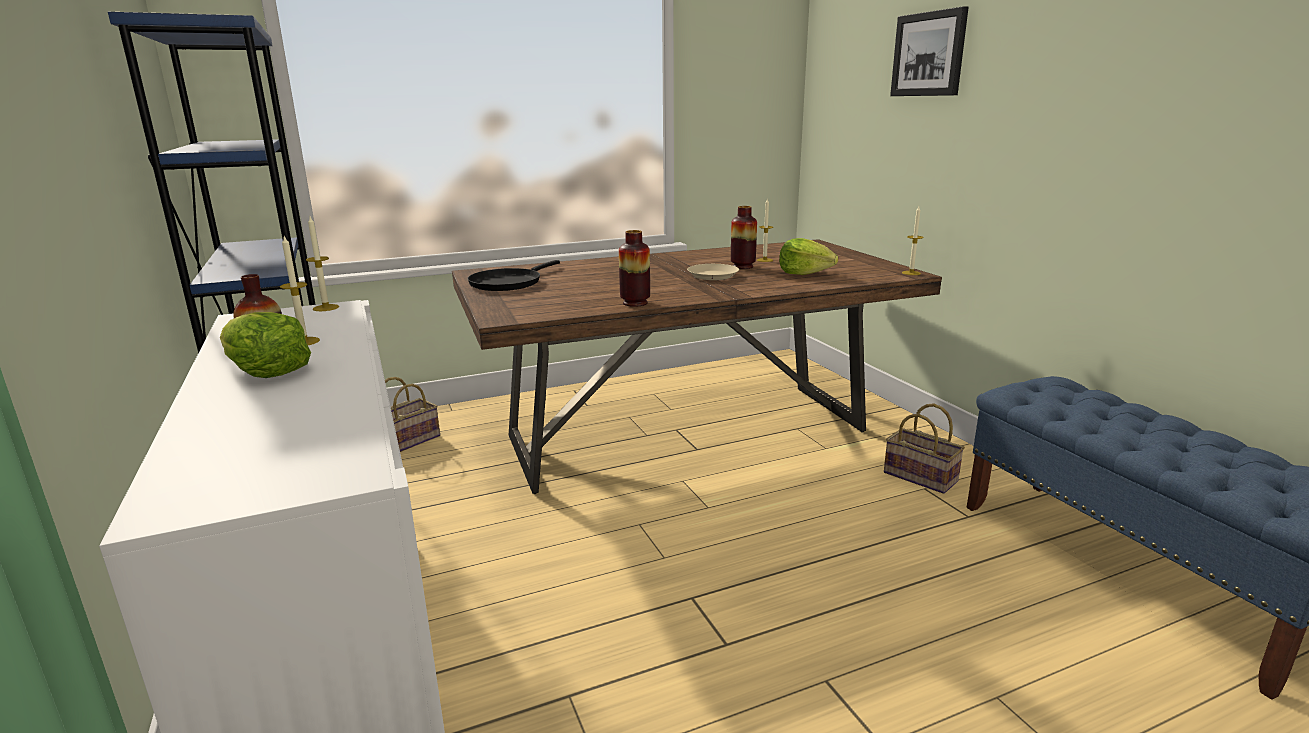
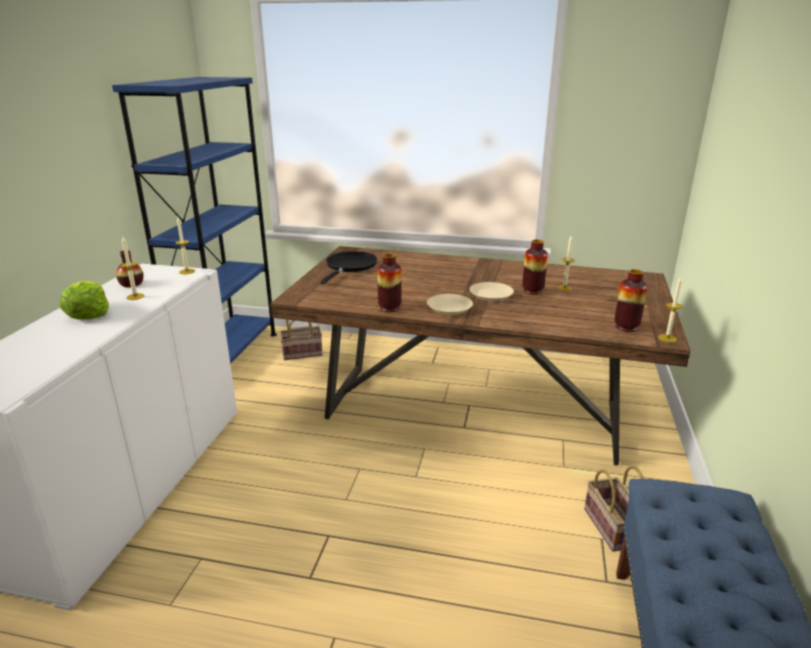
camera: 35 degrees right, 5 degrees up
black frying pan [468,260,560,291] -> black frying pan turned 135 degrees clockwise [320,251,377,284]
lettuce [779,238,838,275] -> none
picture [890,6,969,96] -> none
none -> beige plate [427,294,473,315]
none -> vase [614,269,648,332]

